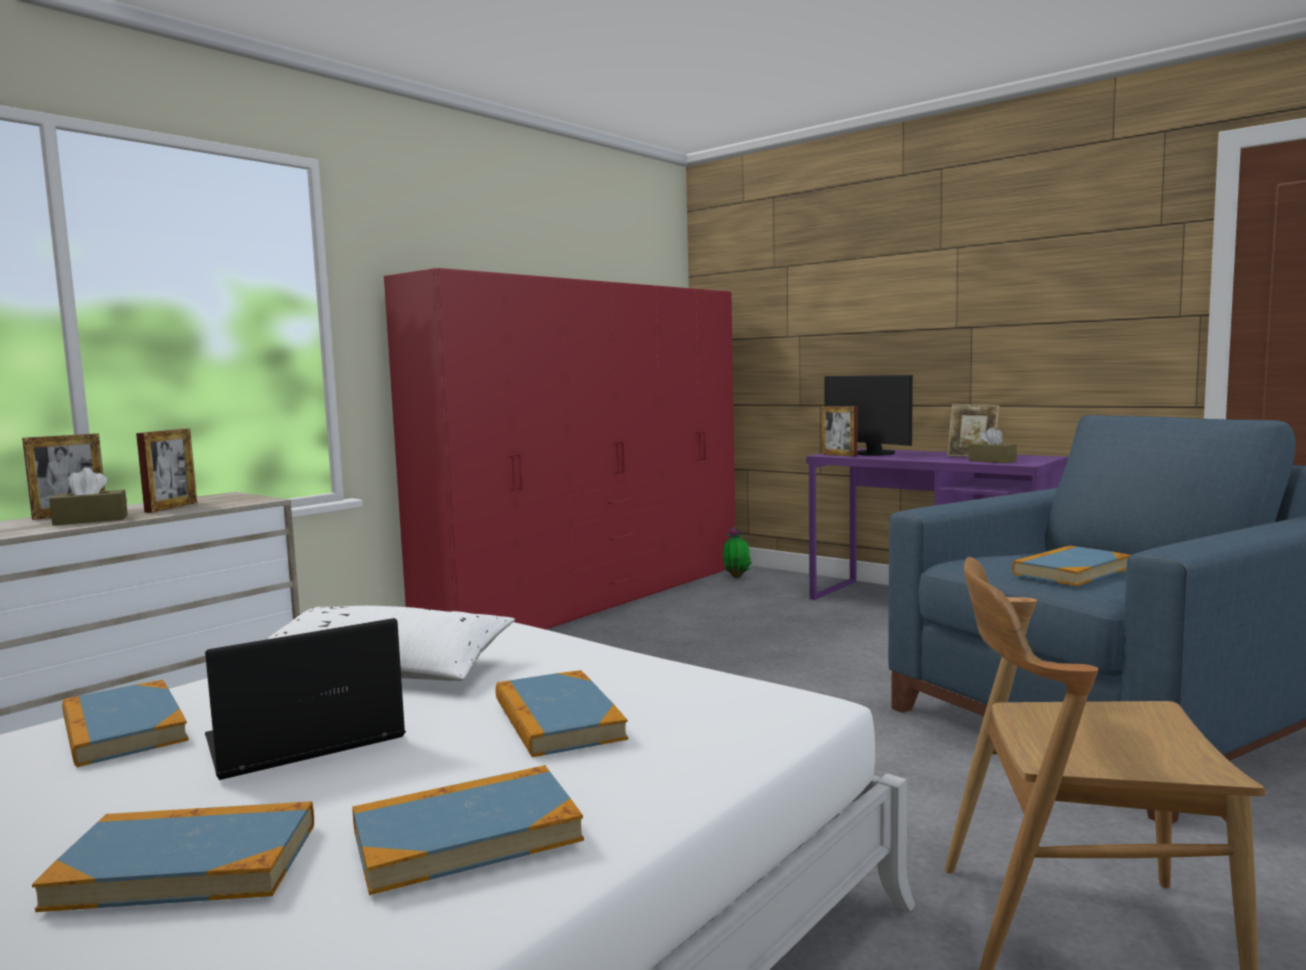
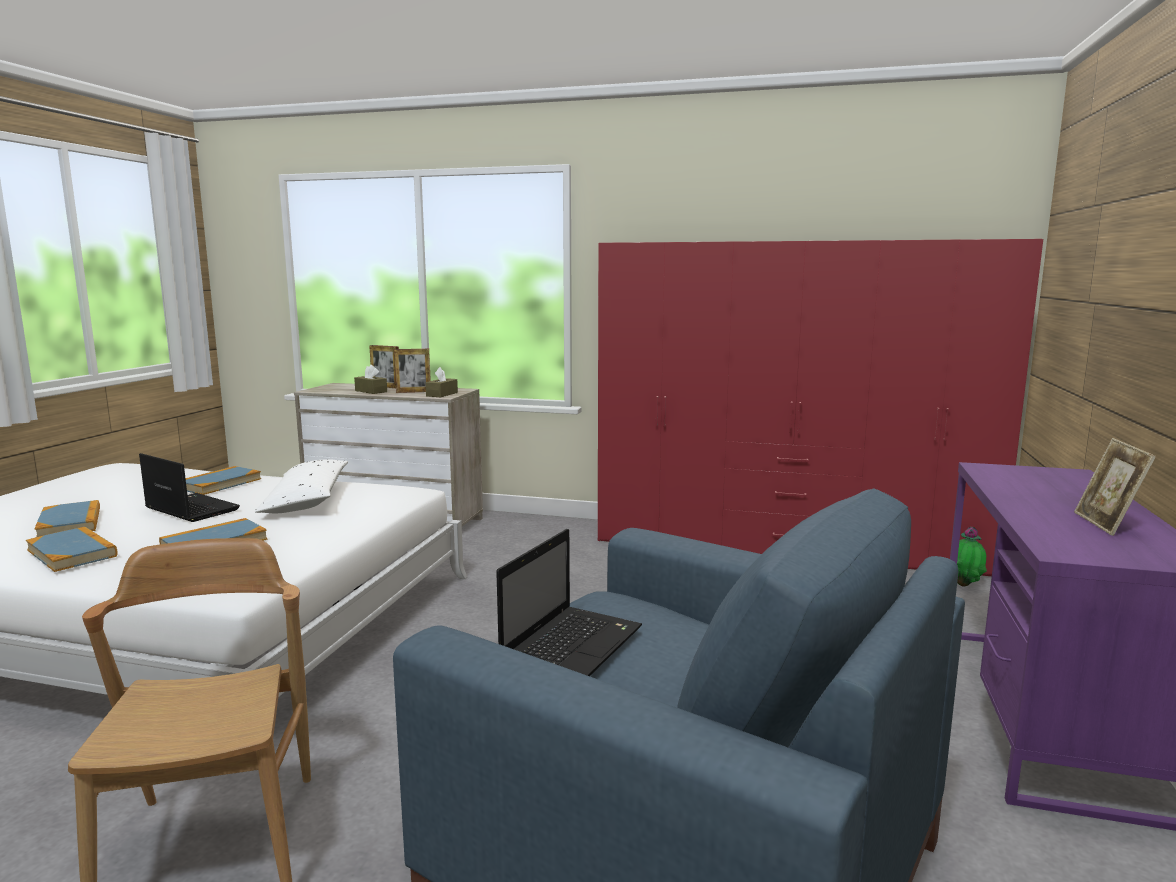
camera: 65 degrees right, 5 degrees up
picture frame [822,406,857,457] -> none
monitor [824,375,913,456] -> none
brown tissue box [969,427,1017,463] -> brown tissue box moved to [426,367,458,397]
book [1012,545,1131,586] -> laptop [496,529,642,676]

